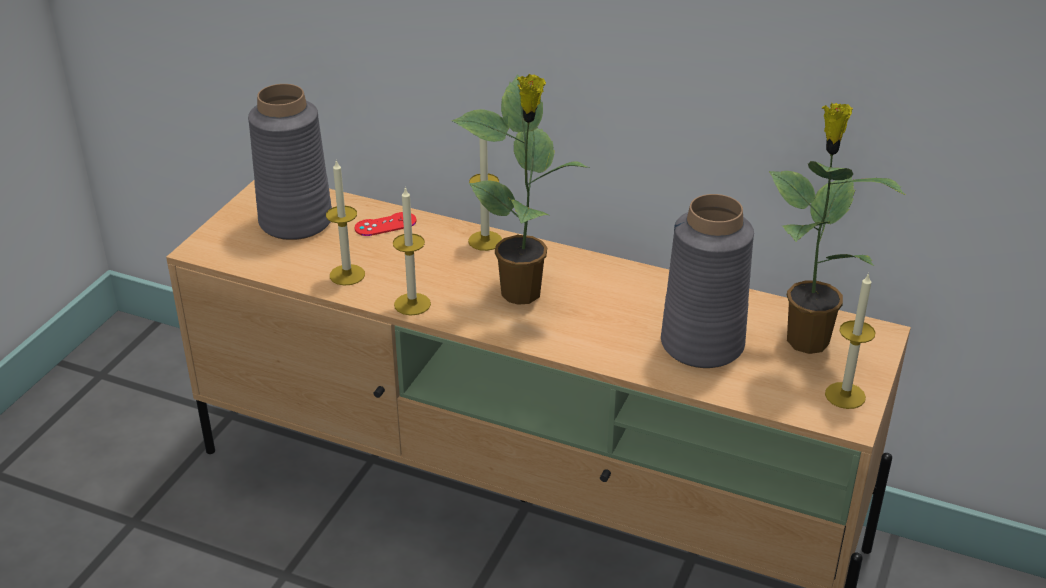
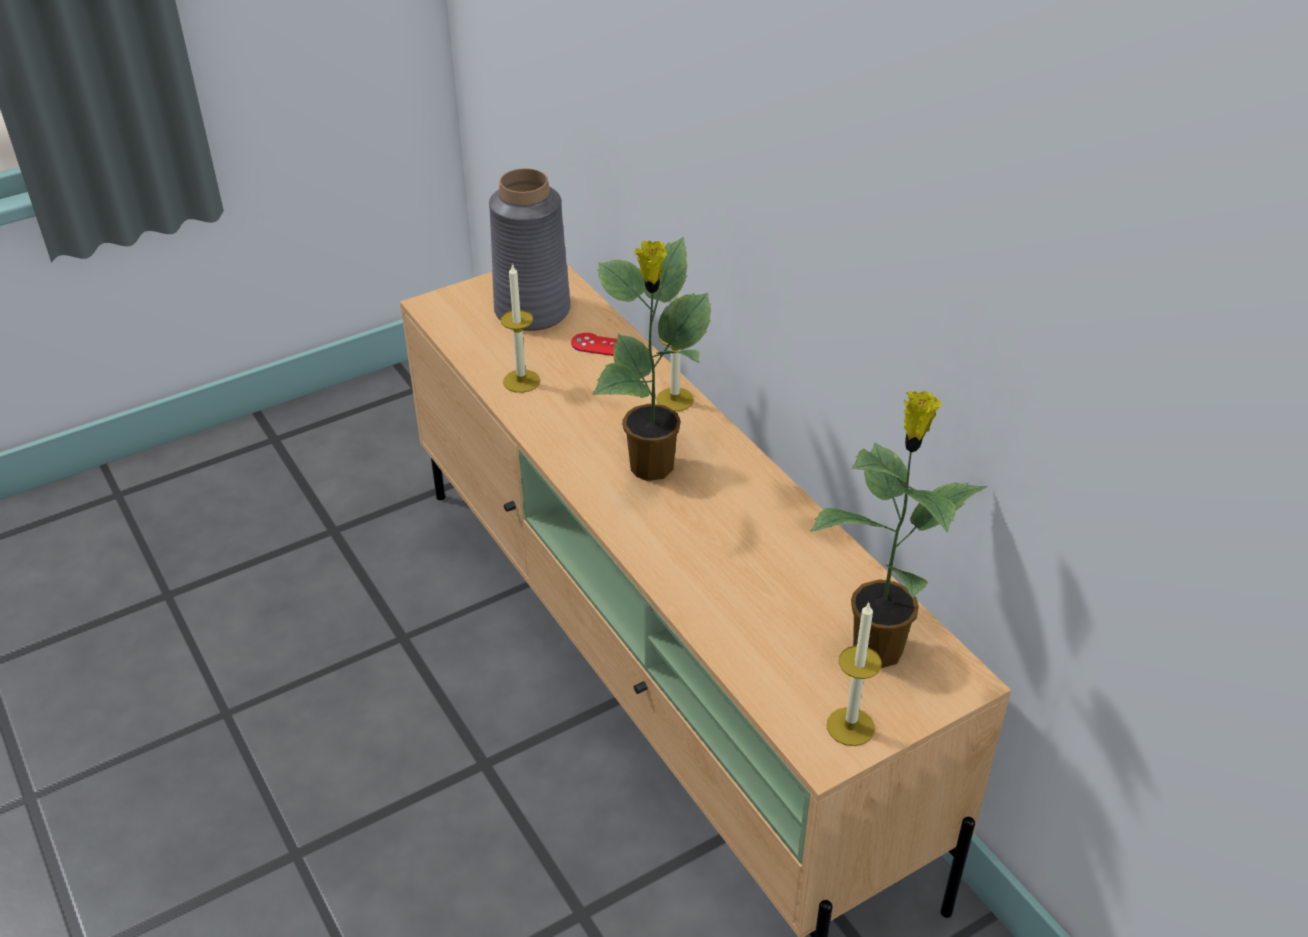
camera: 35 degrees right, 5 degrees up
candle [393,187,431,316] -> none
grey vase [661,194,754,368] -> none

